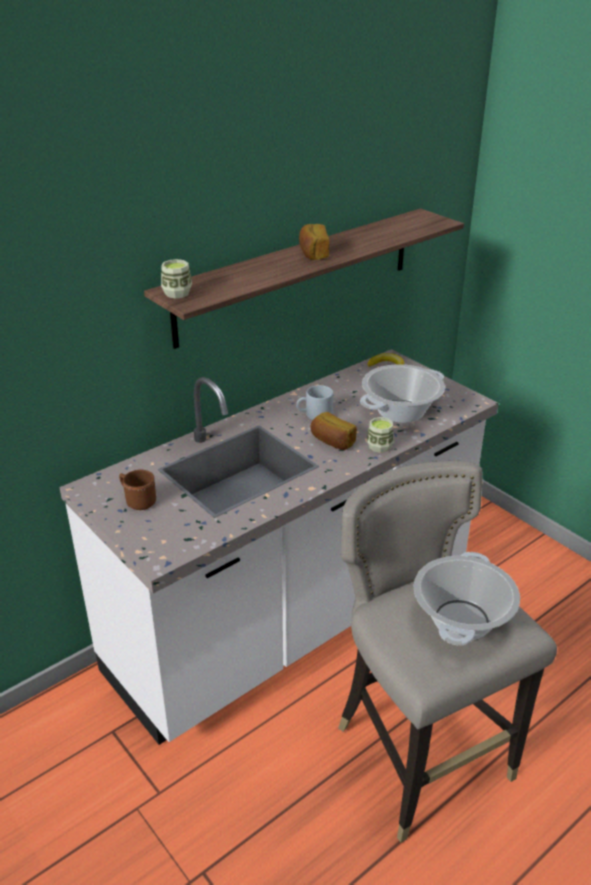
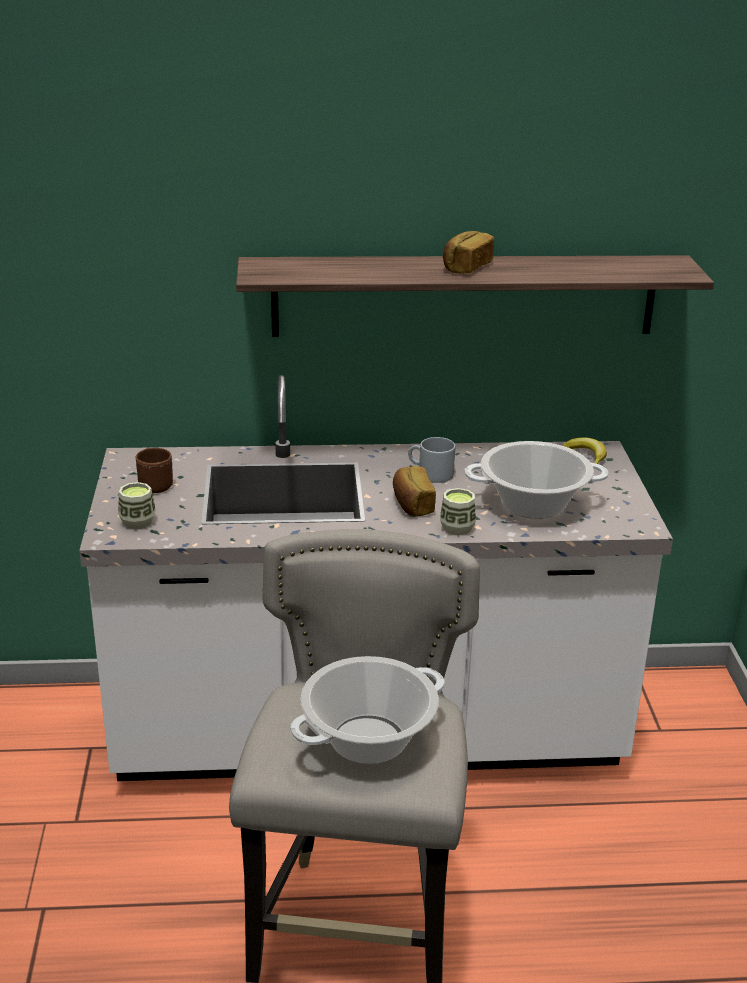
camera: 35 degrees right, 5 degrees down
cup [161,259,192,299] -> cup moved to [118,482,156,529]

